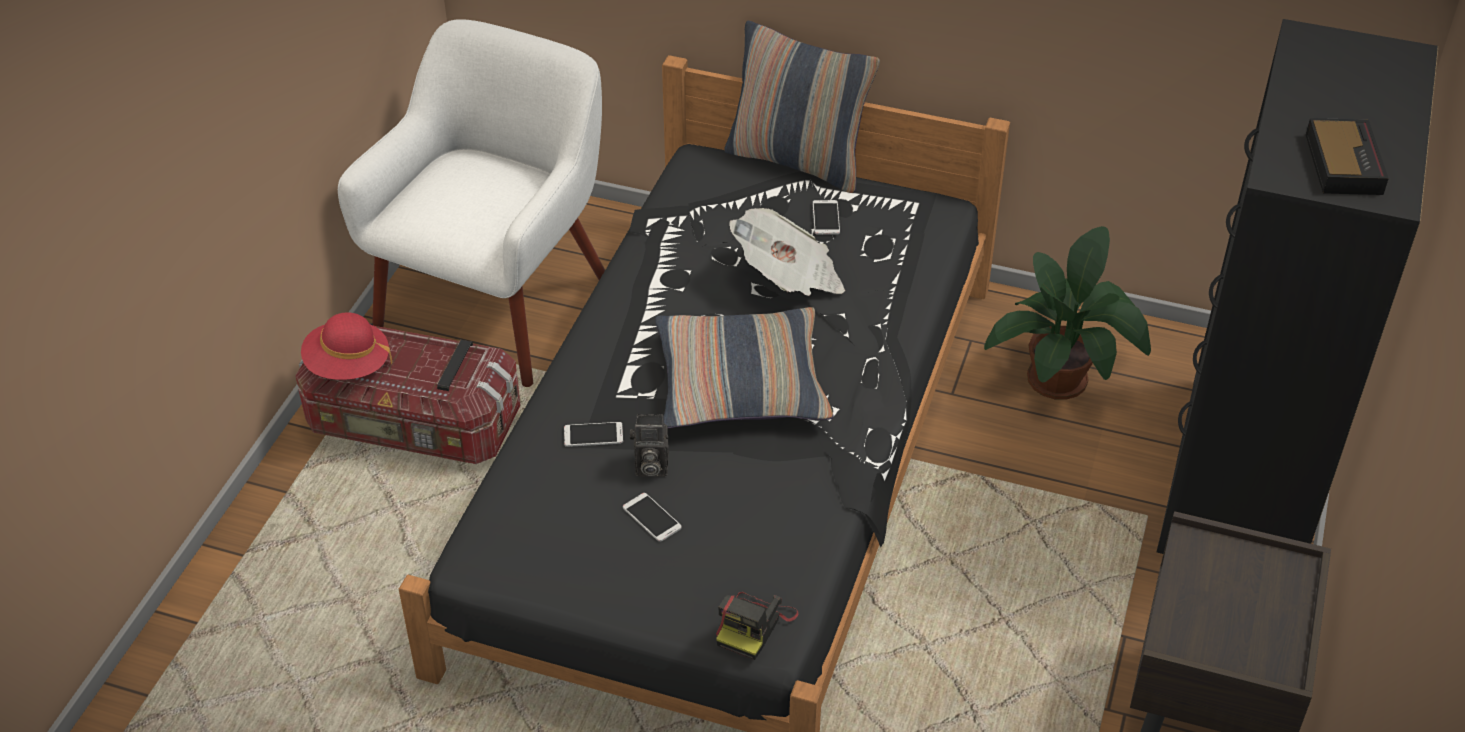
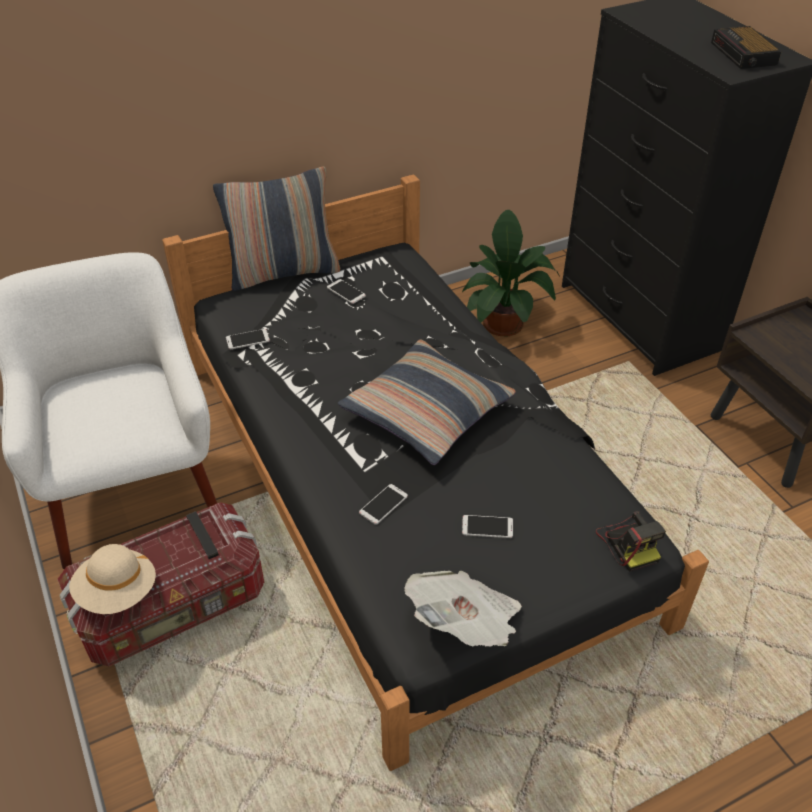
camera: 45 degrees left, 0 degrees up
red hat [301,312,392,380] -> beige hat [69,544,156,614]
camera [630,414,669,477] -> none
newspaper [729,208,845,296] -> newspaper moved to [404,571,521,647]
alarm clock [1305,118,1389,195] -> alarm clock turned 150 degrees counterclockwise [711,26,781,69]
none -> phone [226,329,270,349]

